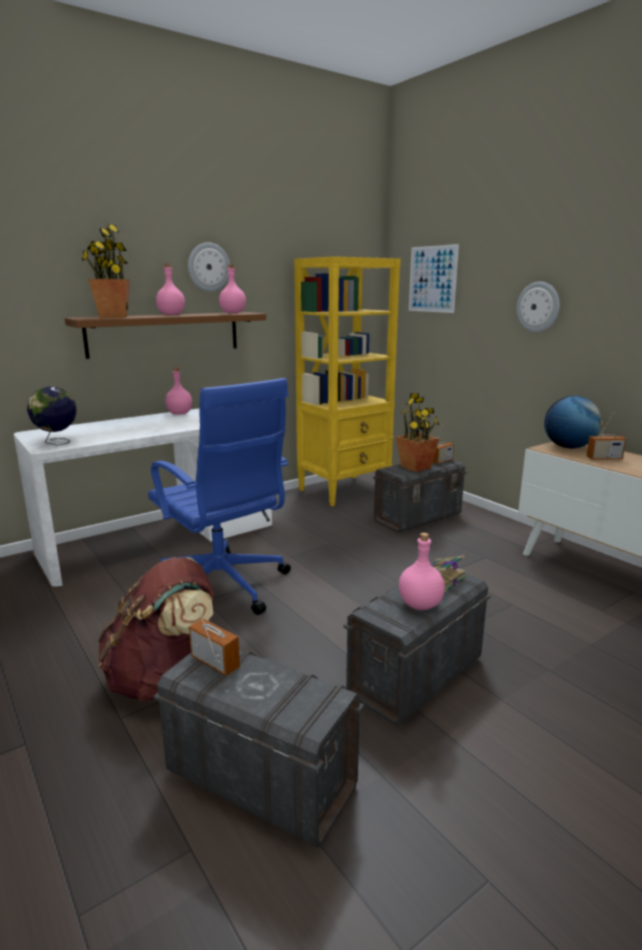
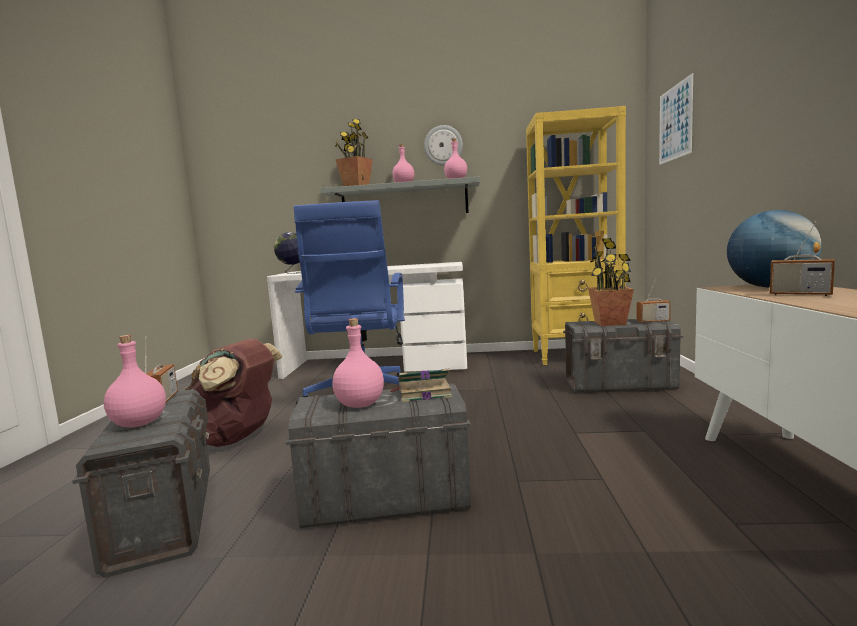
camera: 40 degrees right, 10 degrees down
brown shelf [65,312,266,359] -> grey shelf [321,177,480,213]
pink bottle [165,367,192,415] -> pink bottle moved to [104,335,166,427]
wall clock [517,282,560,332] -> none

